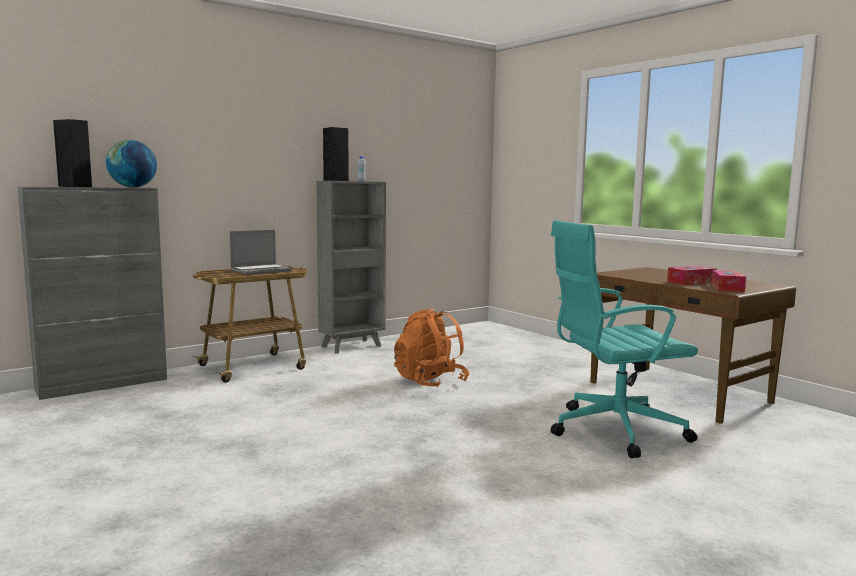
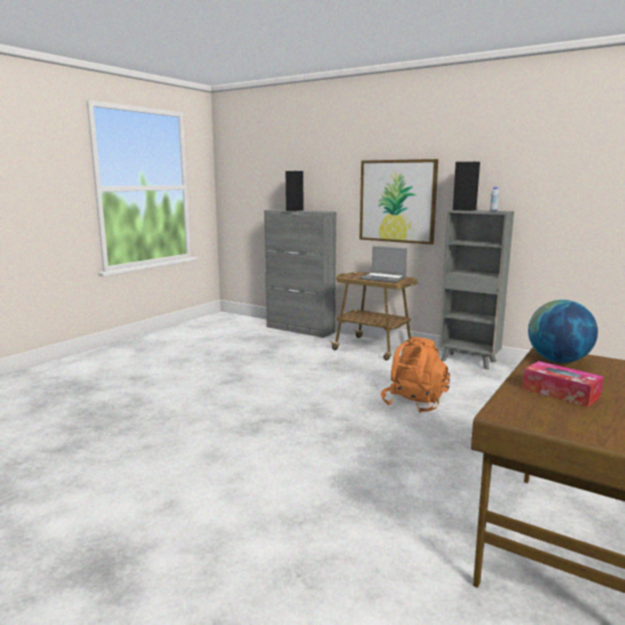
camera: 70 degrees right, 5 degrees up
globe [106,140,157,187] -> globe moved to [528,300,598,363]
turquoise office chair [551,220,698,458] -> none
tissue box [711,270,746,292] -> none
none -> picture [360,159,438,245]

